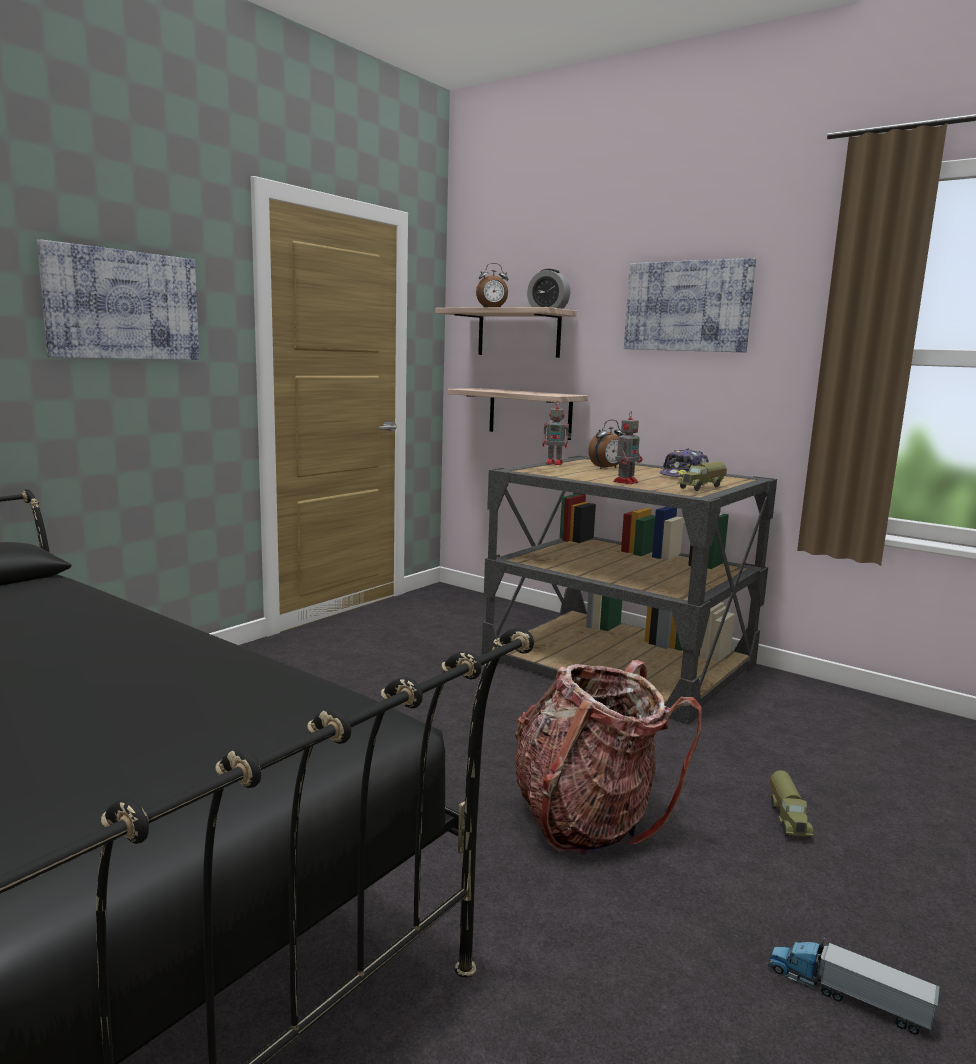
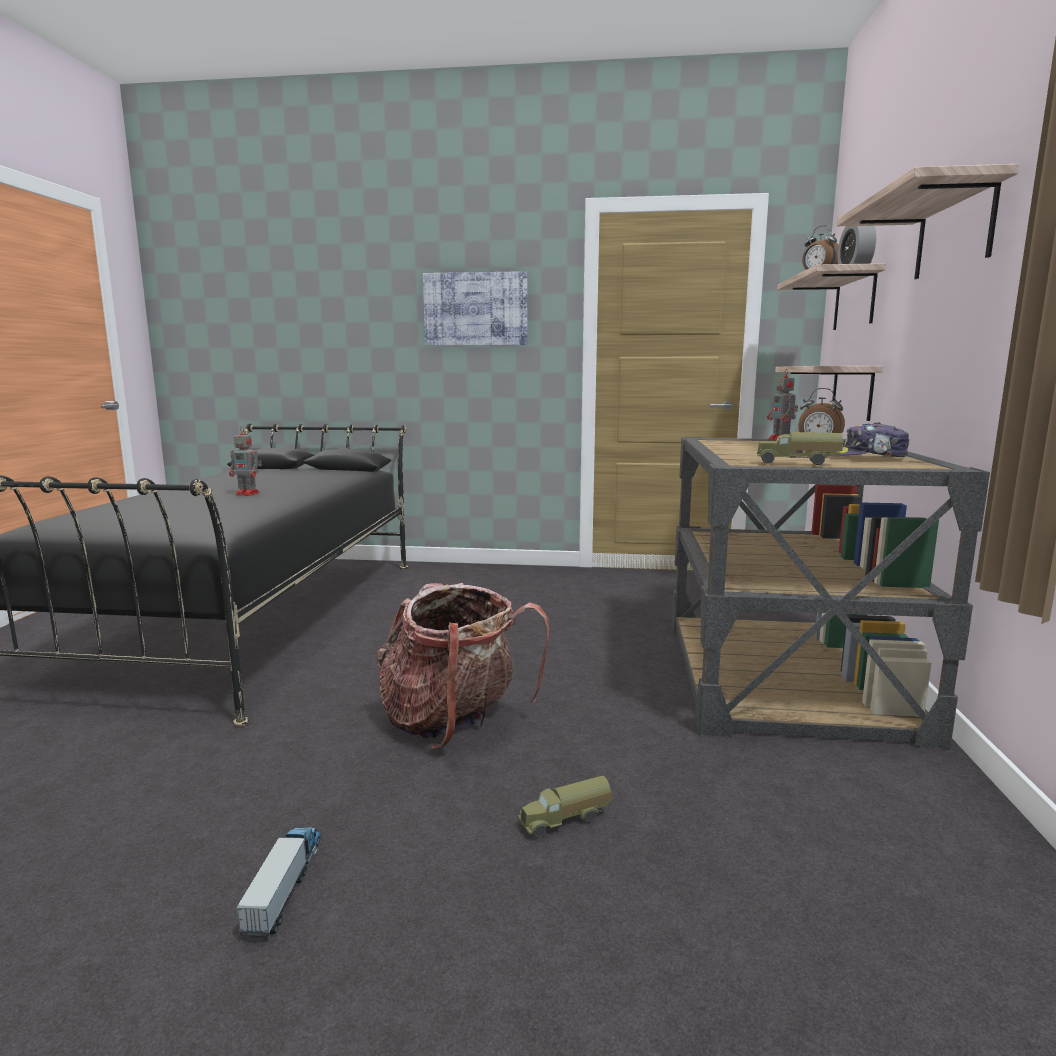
camera: 60 degrees right, 0 degrees up
toy robot [613,411,642,484] -> toy robot moved to [229,427,262,496]
picture [624,258,756,352] -> shelf [837,164,1019,279]

